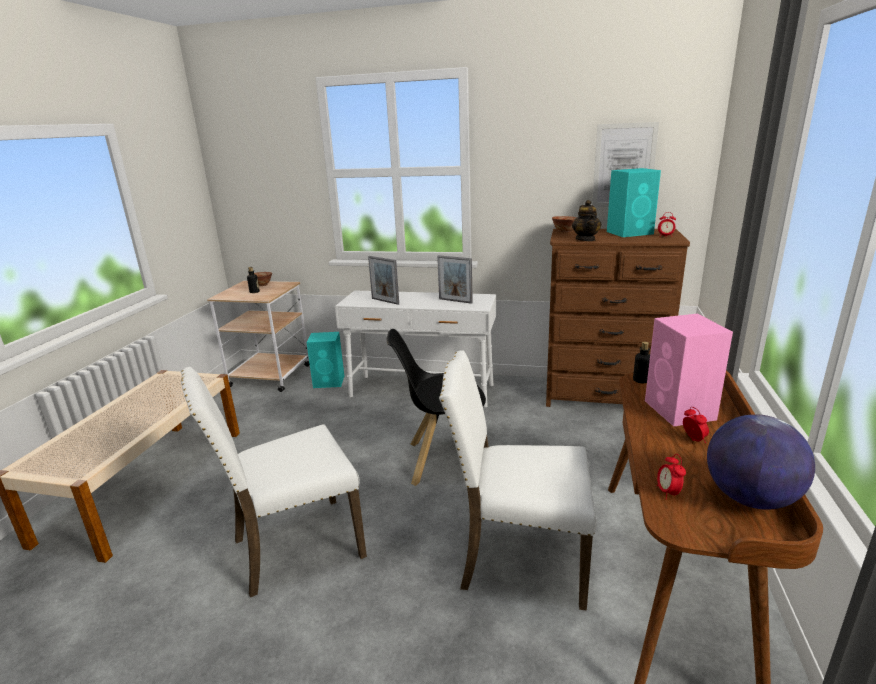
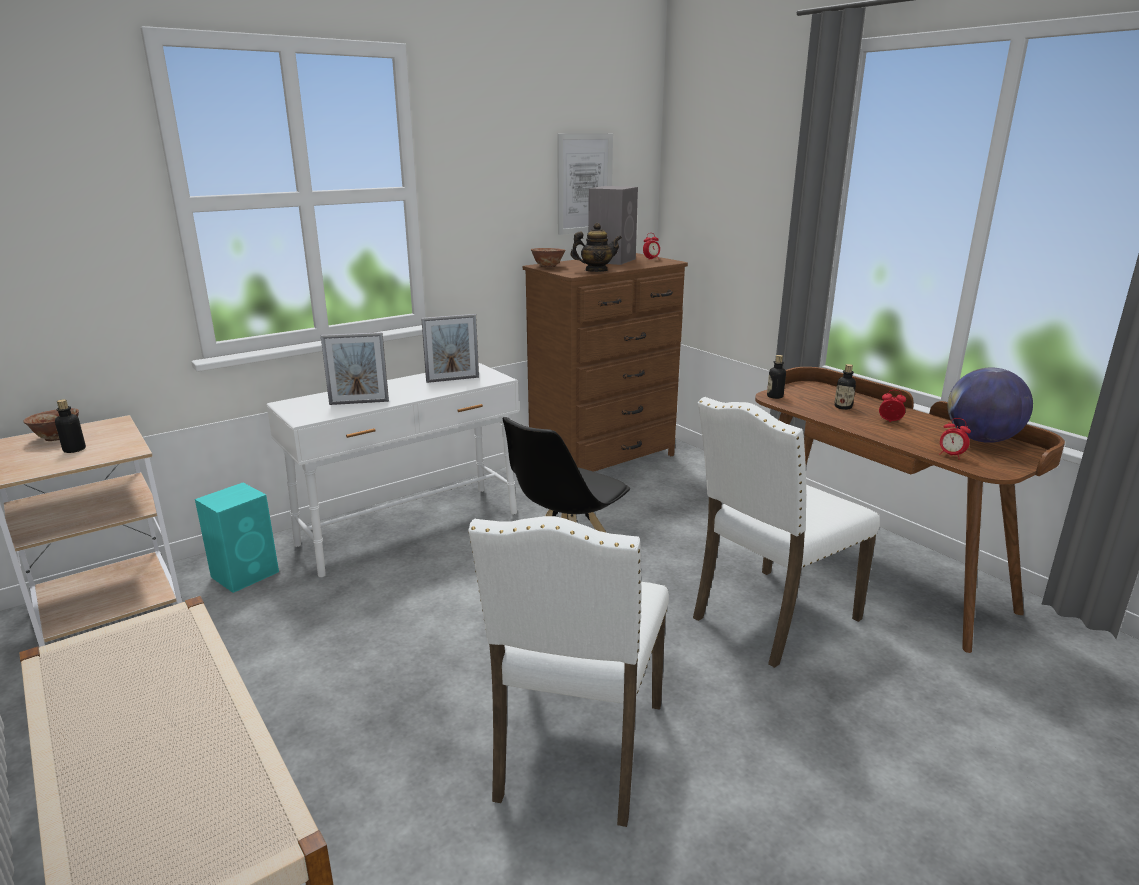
camera: 50 degrees left, 0 degrees up
teapot [572,200,601,241] -> teapot turned 45 degrees counterclockwise [571,223,622,272]
turquoise speaker [607,168,661,237] -> grey speaker [588,186,638,265]
pink speaker [645,314,733,427] -> bottle [835,364,856,410]

